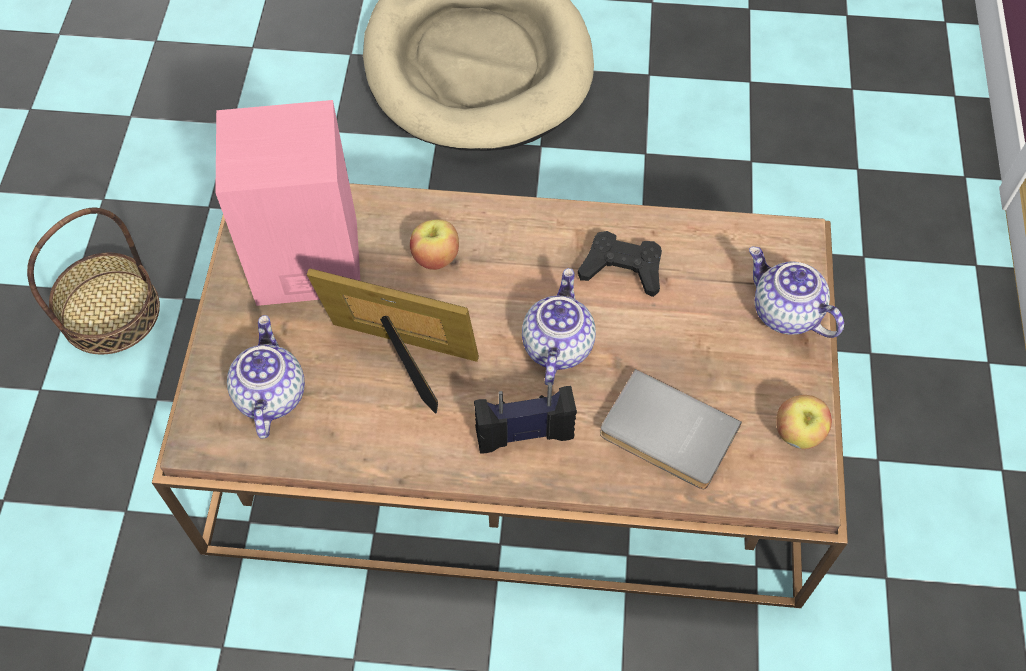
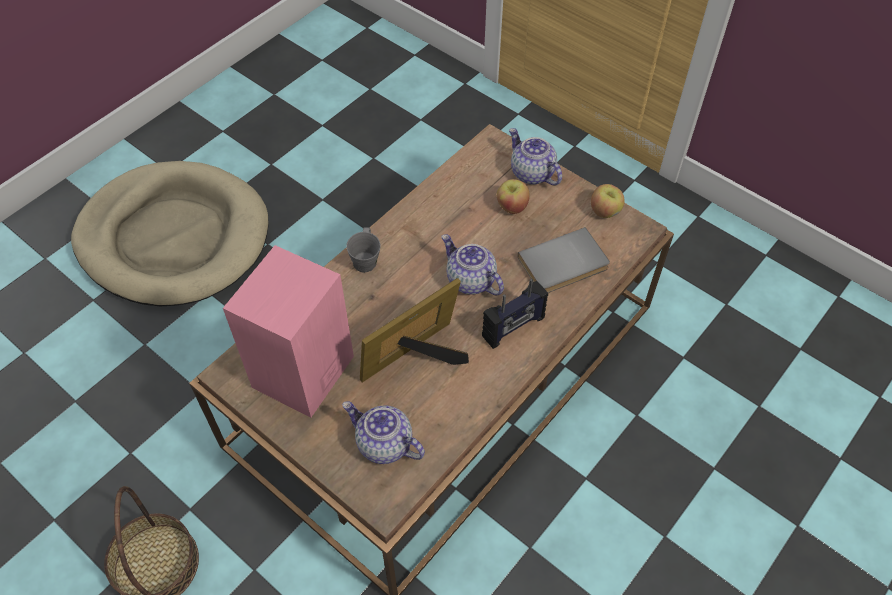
camera: 55 degrees left, 5 degrees down
apple [410,220,459,270] -> apple moved to [497,179,530,214]
radio [474,384,577,454] -> radio turned 150 degrees counterclockwise [482,279,548,349]
black game controller [578,231,662,297] -> none
teapot [749,246,844,338] -> teapot turned 60 degrees clockwise [509,128,562,185]
none -> grey mug [346,227,381,273]

